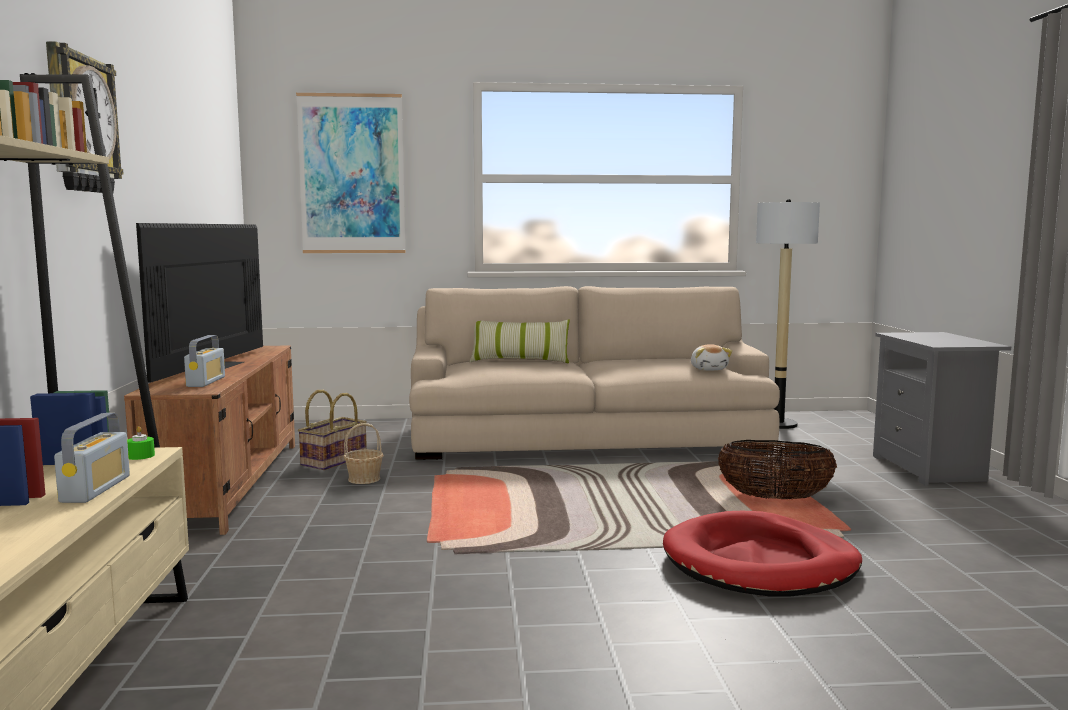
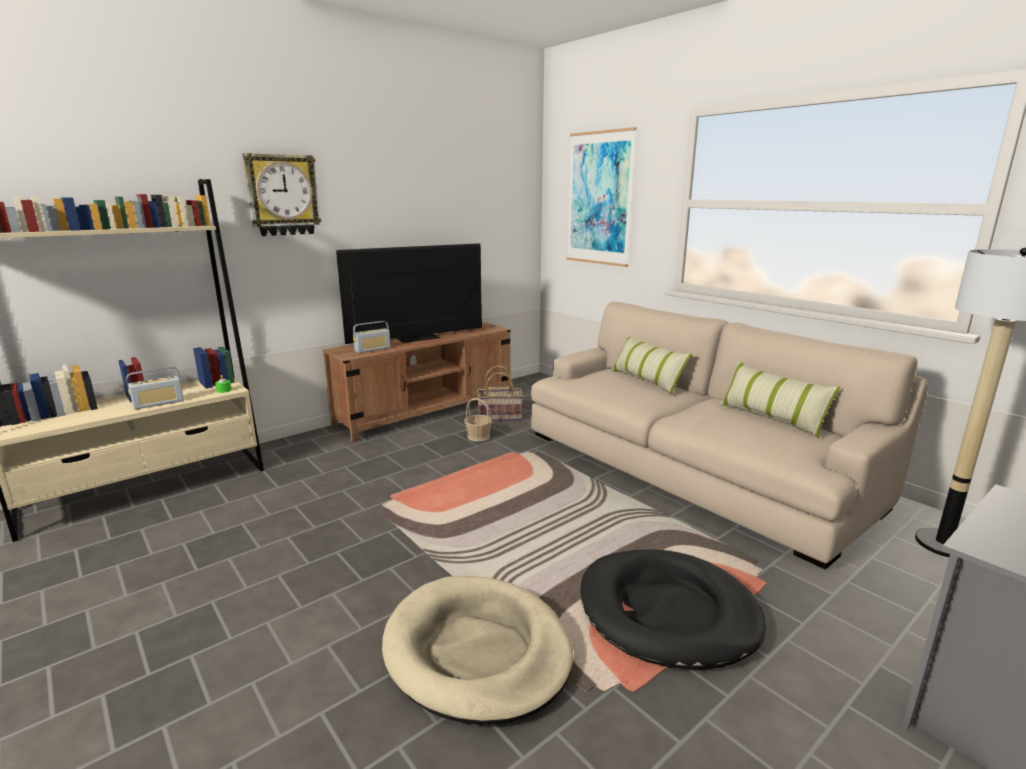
camera: 55 degrees right, 10 degrees up
red dog bed [663,511,862,597] -> beige dog bed [382,576,574,725]
plush toy [691,344,732,370] -> none
basket [718,440,837,500] -> black dog bed [580,549,766,670]
none -> pillow [718,361,840,438]

